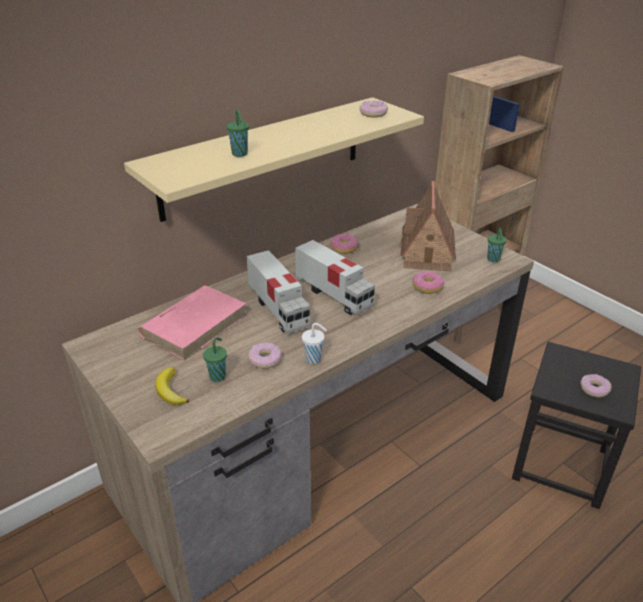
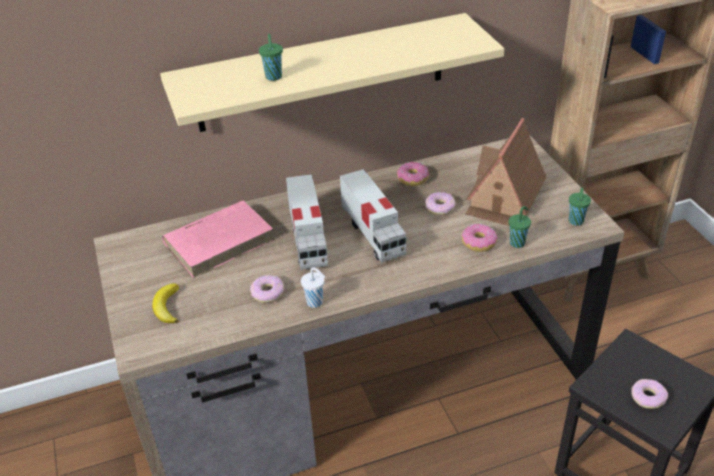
camera: 20 degrees right, 5 degrees up
green cup [203,337,227,382] -> green cup moved to [509,206,531,248]
donut [359,101,388,118] -> donut moved to [425,192,455,215]

